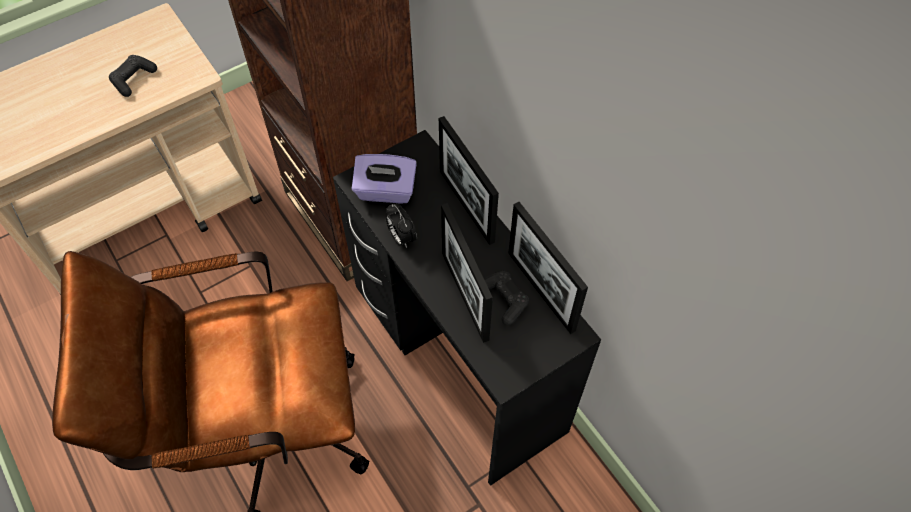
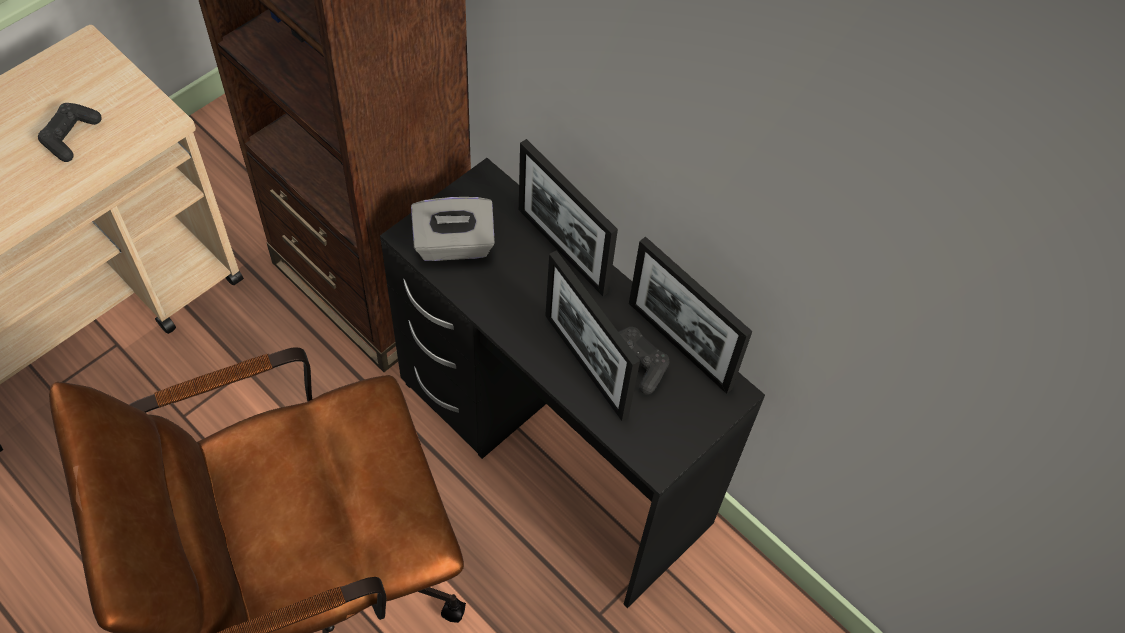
camera: 15 degrees left, 0 degrees up
purple tissue box [352,154,417,203] -> grey tissue box [411,197,495,261]
alarm clock [386,204,417,248] -> none

